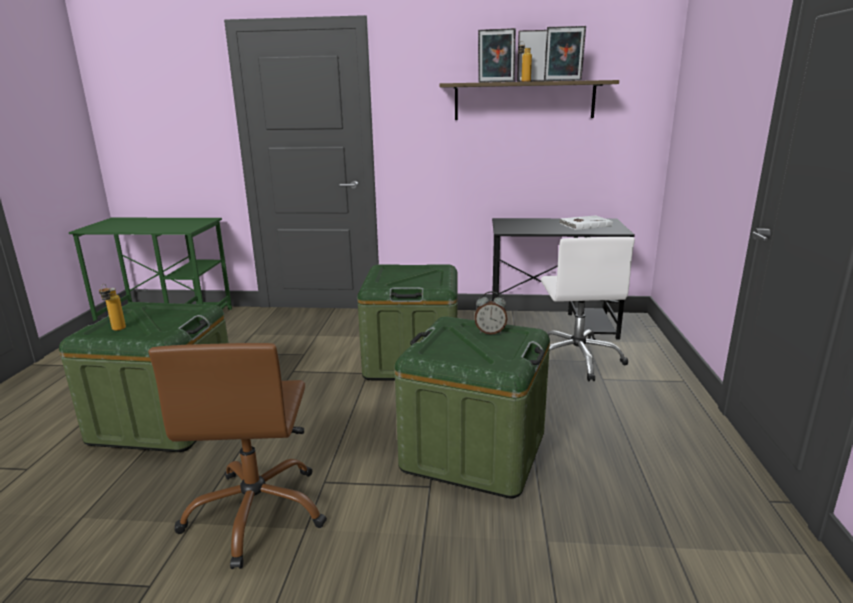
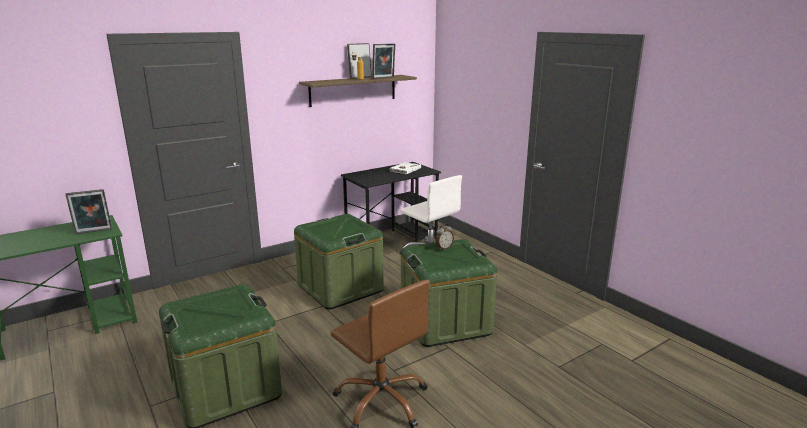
camera: 40 degrees left, 0 degrees up
bottle [99,284,126,331] -> none
picture frame [478,28,516,83] -> picture frame moved to [65,189,112,234]

